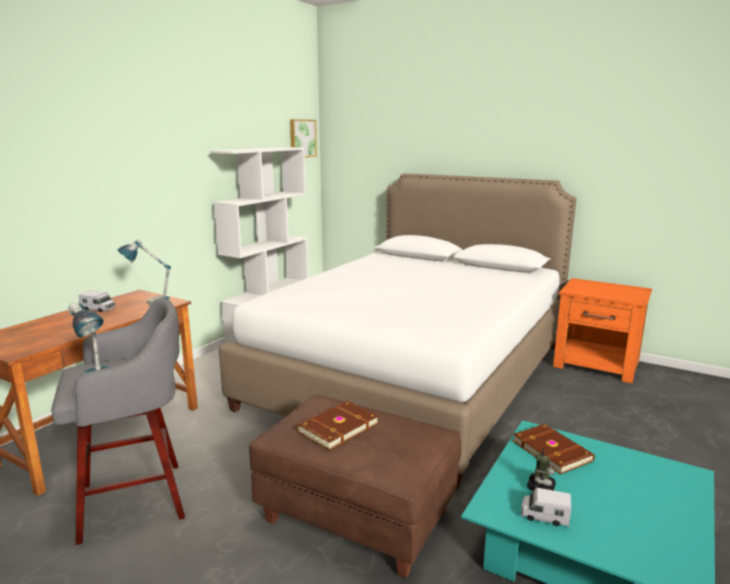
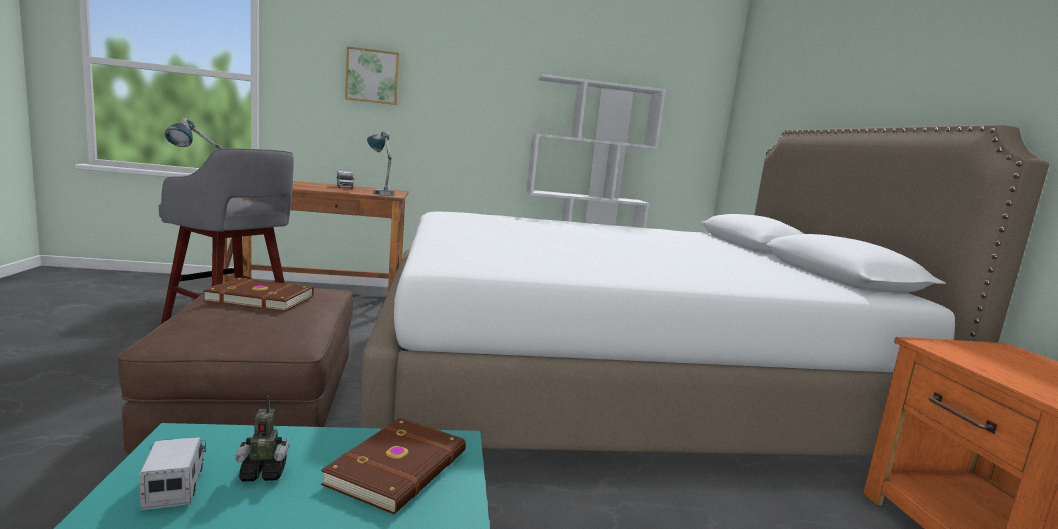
camera: 50 degrees right, 5 degrees down
picture [290,119,317,158] -> picture moved to [345,46,399,105]

